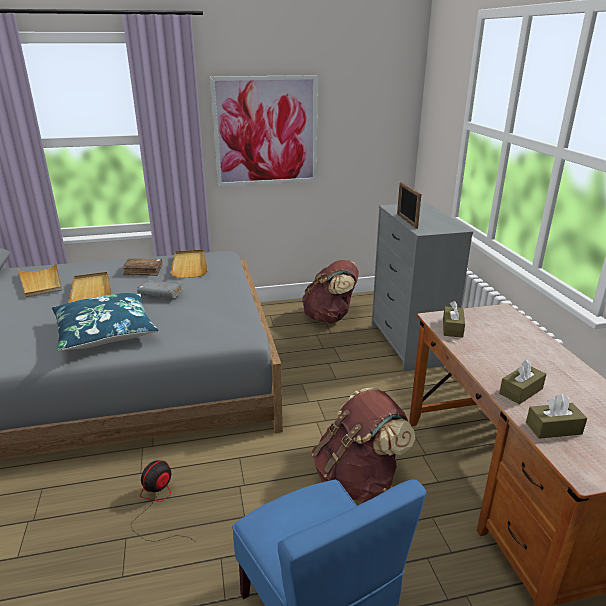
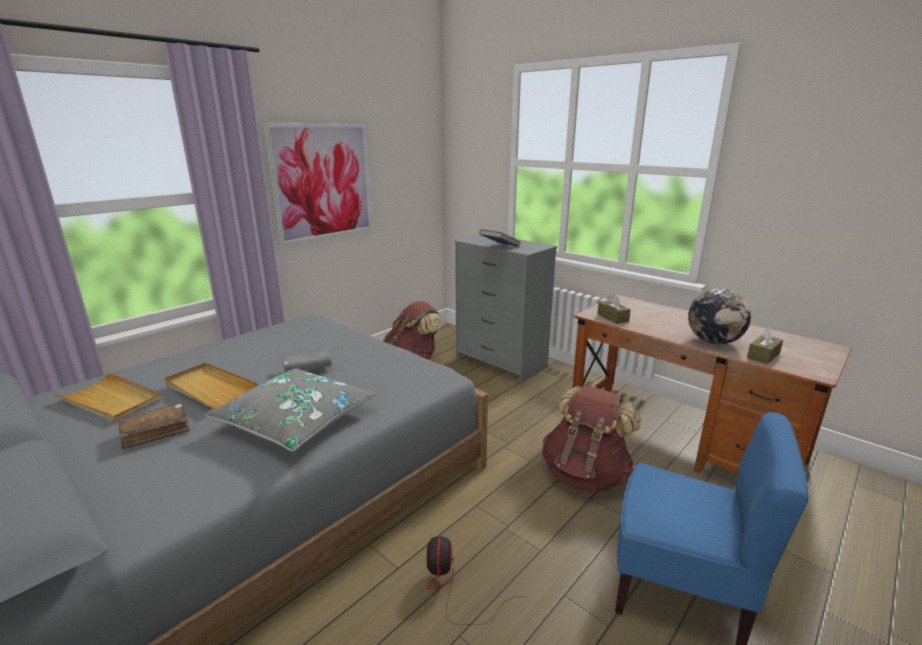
camera: 35 degrees left, 5 degrees down
blue pillow [52,293,159,351] -> grey pillow [205,368,377,451]
brown book [122,259,162,276] -> brown book moved to [118,403,190,450]
beige tray [170,249,208,278] -> none
picture frame [397,182,421,229] -> blue book [479,229,521,247]
brown tissue box [499,359,546,404] -> globe [688,288,751,344]

